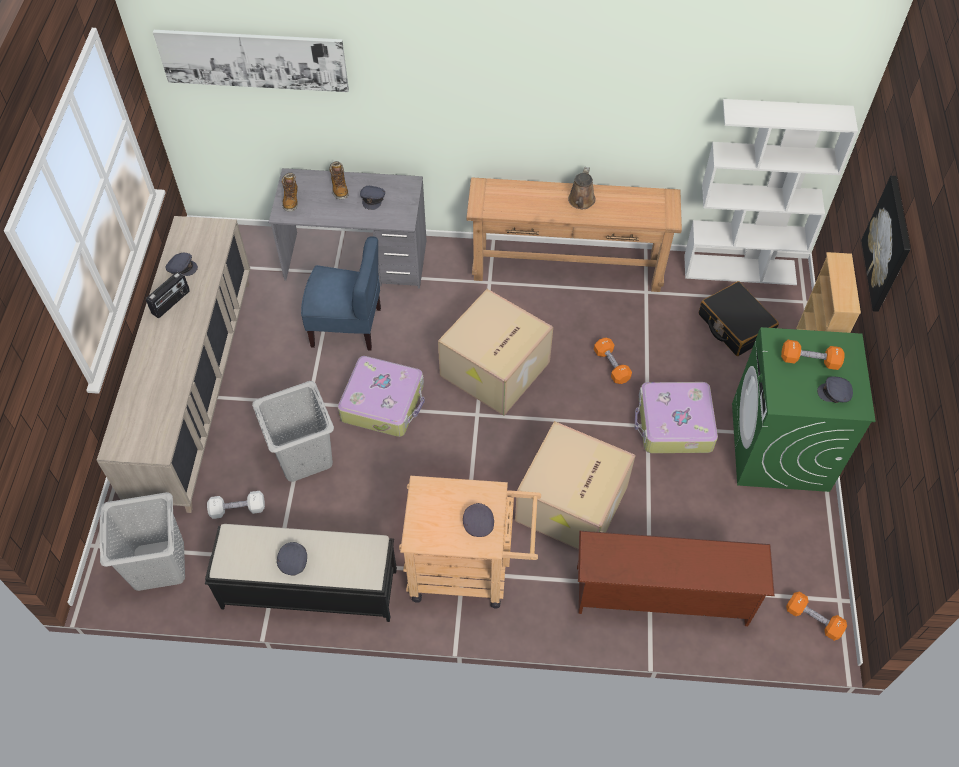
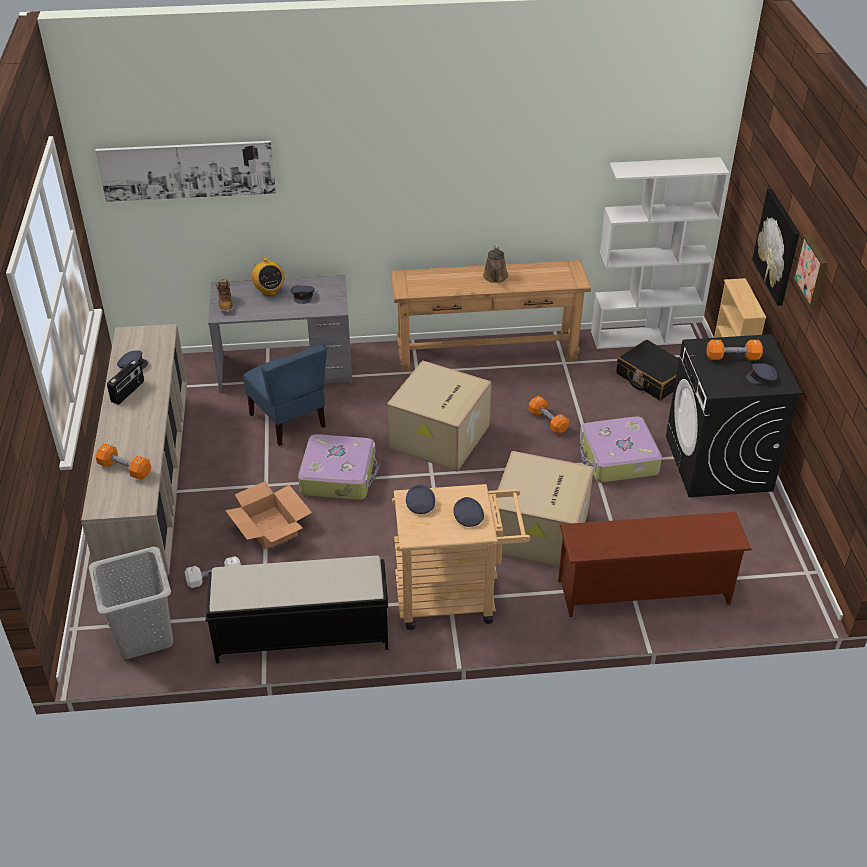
camera: 10 degrees left, 15 degrees down
grey laundry basket [252,381,334,482] -> cardboard box [225,481,312,550]
grey cap [277,542,307,575] -> grey cap moved to [406,484,435,514]
blue chair [301,236,381,351] -> blue chair turned 60 degrees clockwise [243,344,327,446]
boot [329,161,349,199] -> radio [252,256,284,296]
green washing machine [732,327,876,492] -> black washing machine [666,334,803,497]
orange dumbbell [786,592,847,641] -> orange dumbbell moved to [96,444,151,480]
none -> picture [793,235,828,307]

